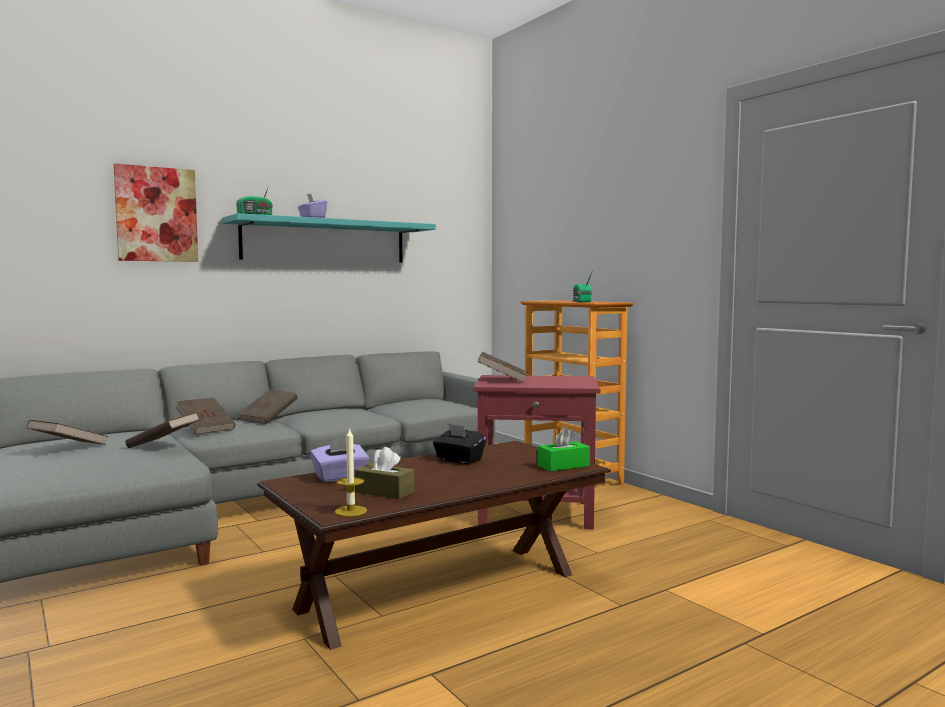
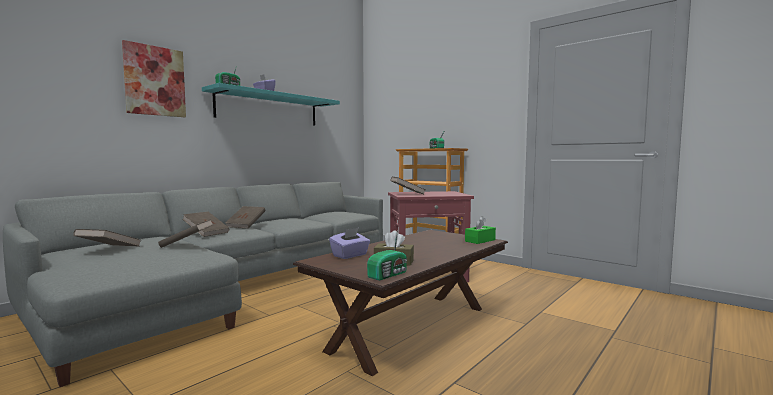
camera: 15 degrees left, 0 degrees up
candle [335,427,367,517] -> radio [367,234,407,281]
black tissue box [433,424,486,464] -> none

